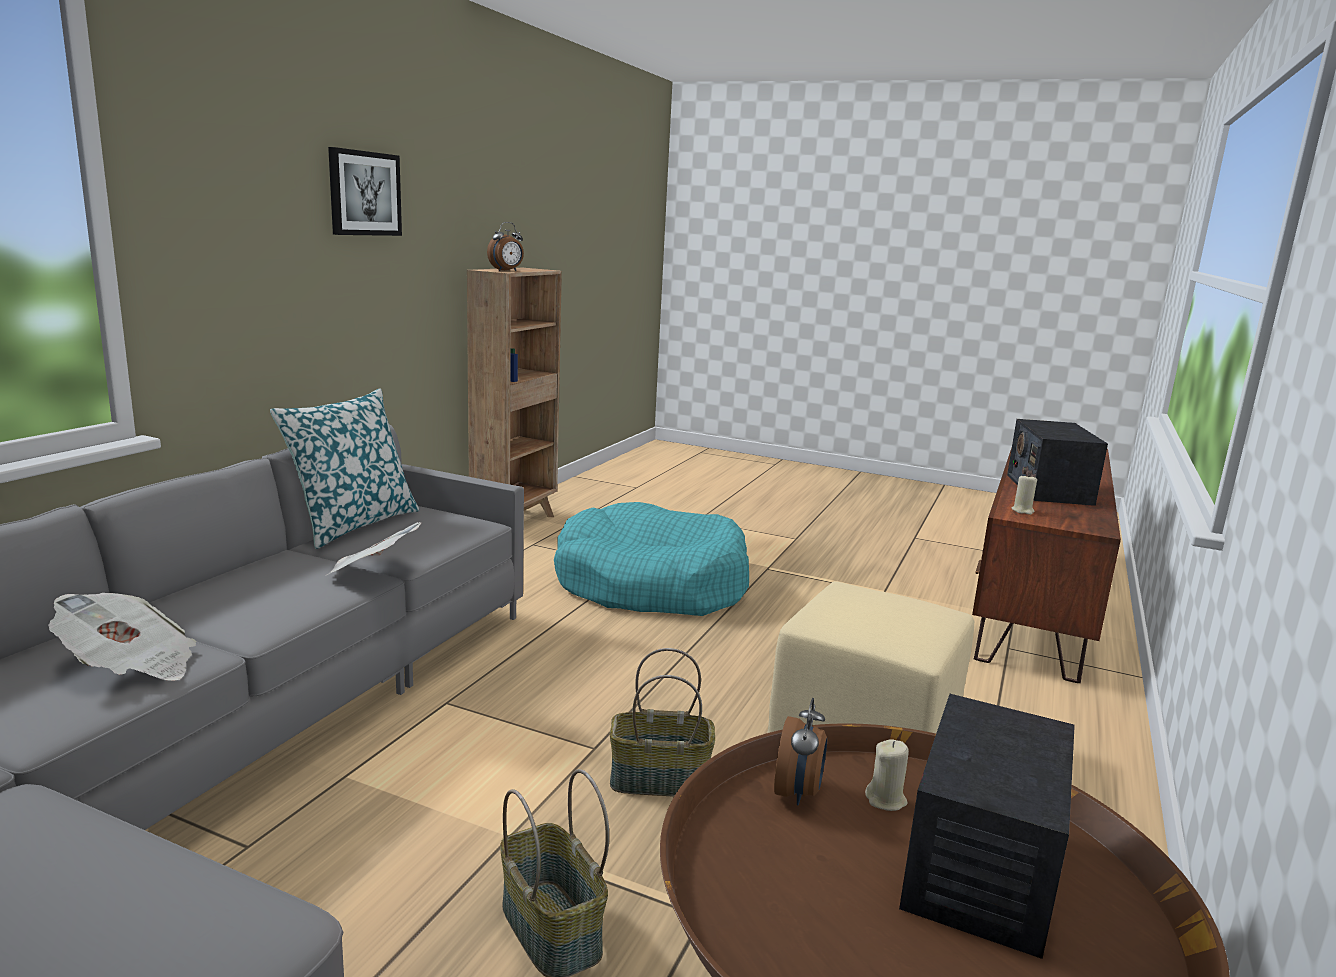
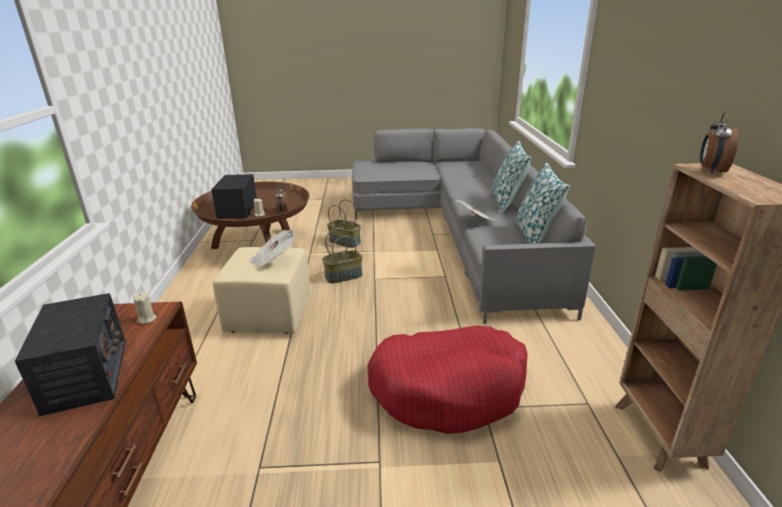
camera: 155 degrees right, 10 degrees up
newspaper [48,593,196,681] -> newspaper moved to [248,230,296,268]
picture [328,147,402,236] -> none
turquoise dog bed [554,502,749,616] -> red dog bed [368,325,528,434]
none -> pillow [493,141,531,214]

